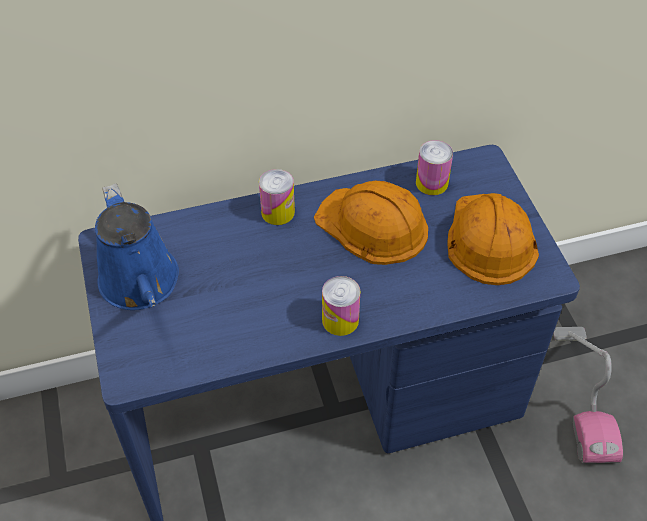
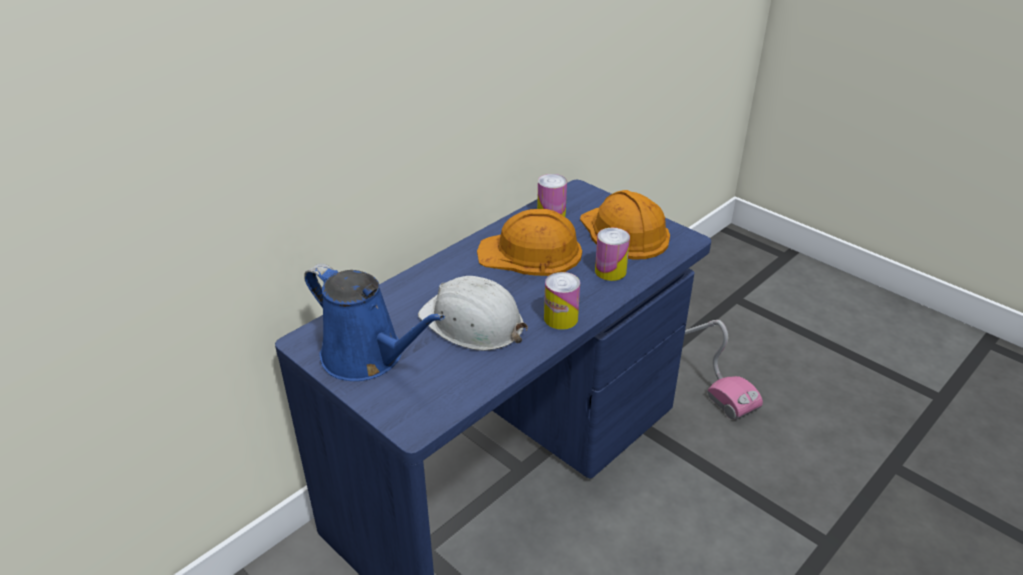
camera: 30 degrees left, 15 degrees down
can [259,169,295,225] -> can moved to [595,228,630,281]
none -> white hard hat [418,276,528,351]

